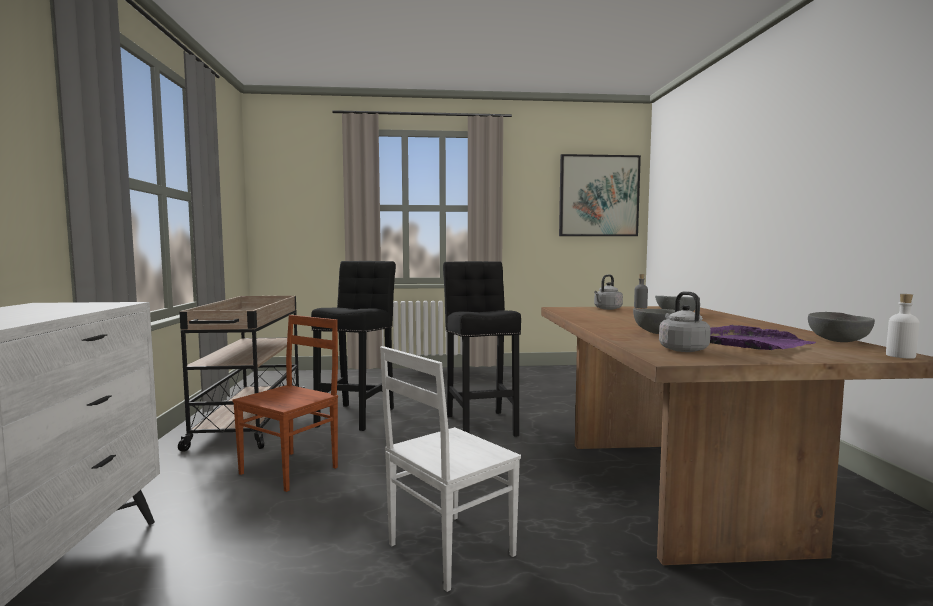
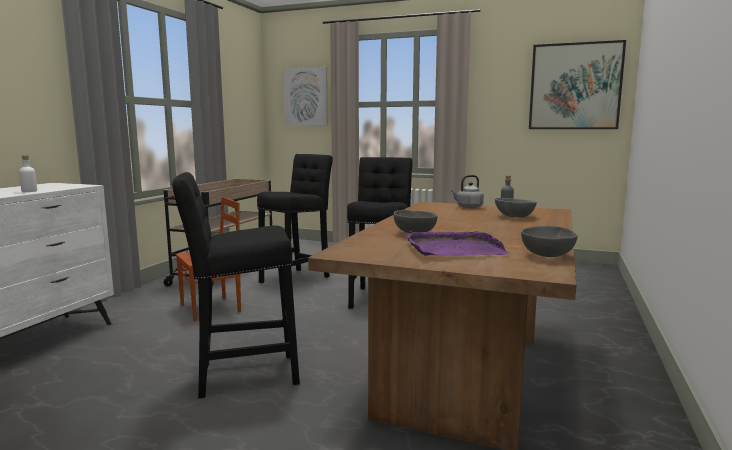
camera: 25 degrees right, 5 degrees up
white chair [380,346,521,592] -> black stool [172,172,300,398]
grey kettle [659,291,711,352] -> none
white bottle [886,294,919,359] -> white bottle moved to [19,155,37,192]
none -> picture [284,67,328,125]

